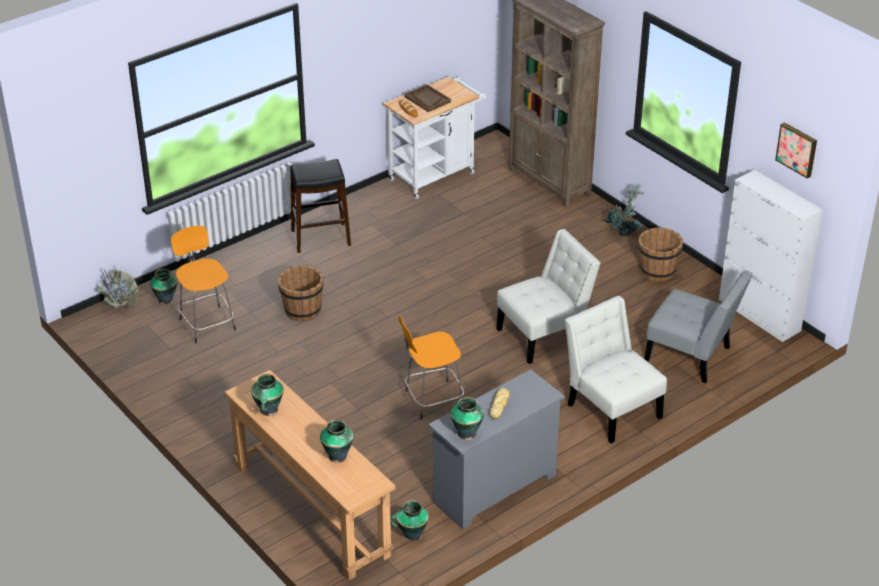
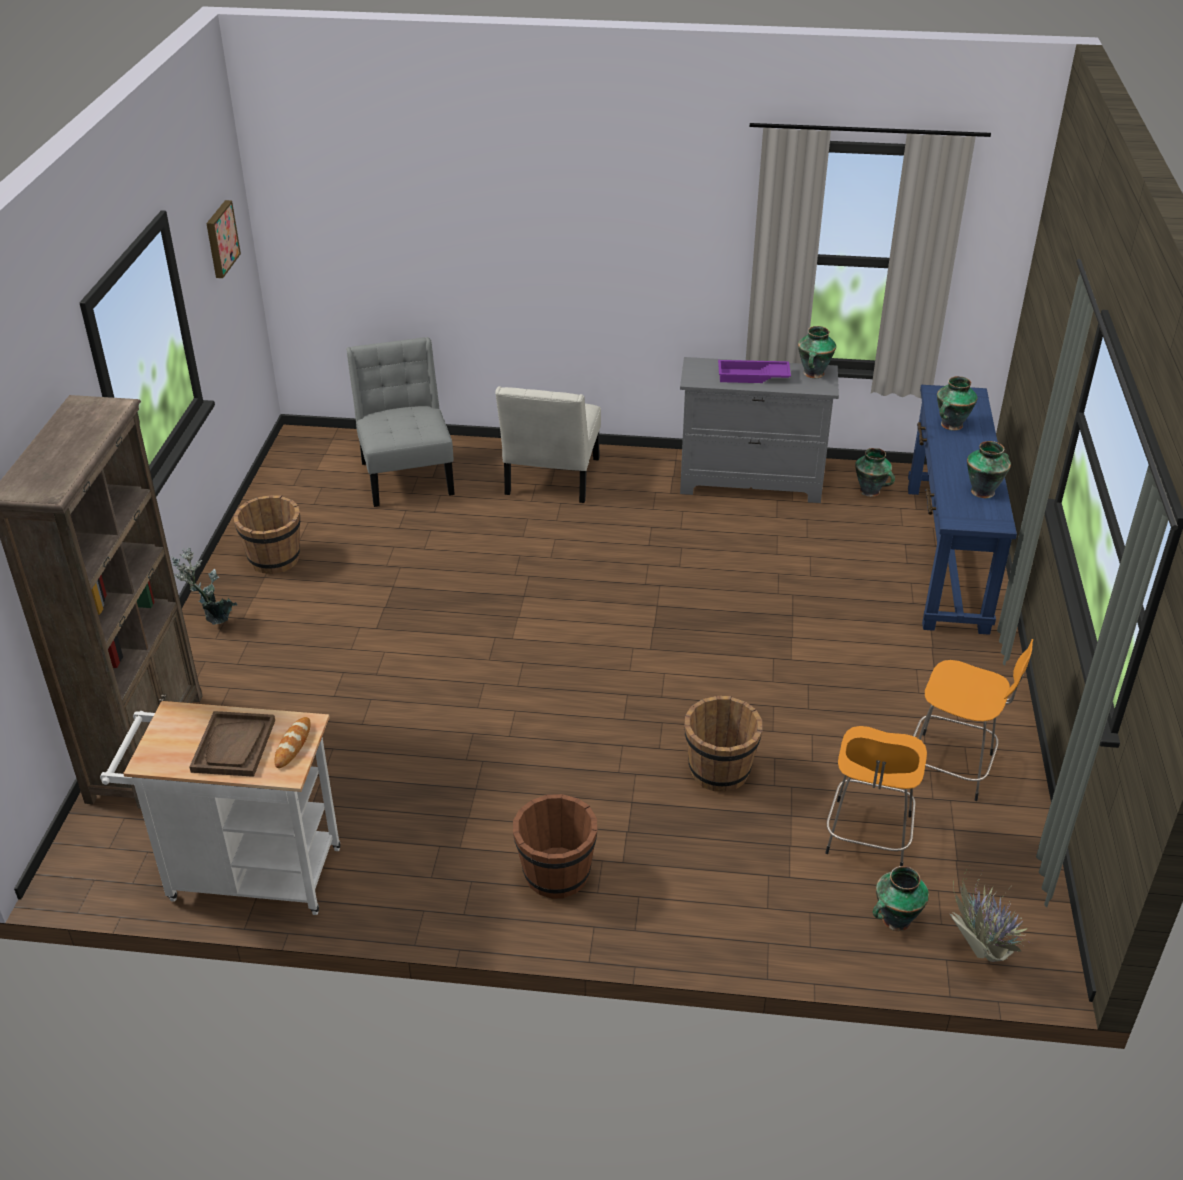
camera: 135 degrees left, 0 degrees up
brown console table [224,370,396,581] -> blue console table [908,385,1017,635]
black stool [290,159,351,253] -> brown bucket [513,794,597,899]
orange stool [398,316,464,420] -> orange stool moved to [913,639,1033,801]
bread [489,388,510,419] -> purple tray [718,360,791,383]
white chair [496,229,600,364] -> none
white cabinet [719,170,823,342] -> none

